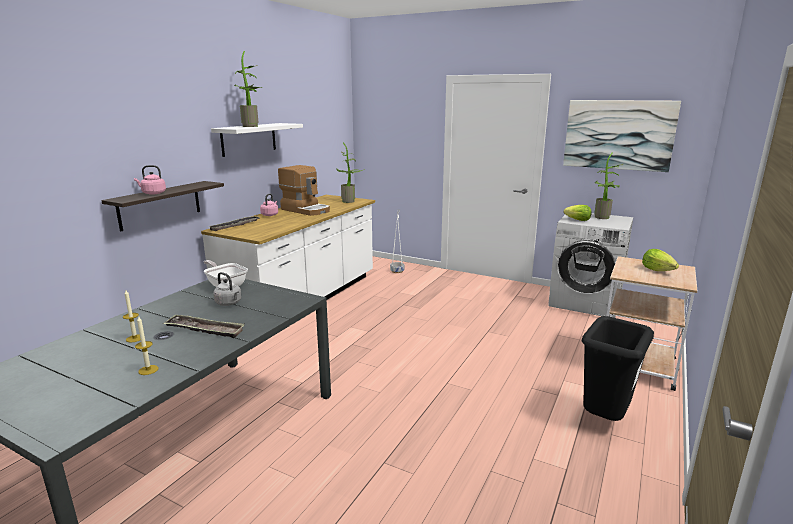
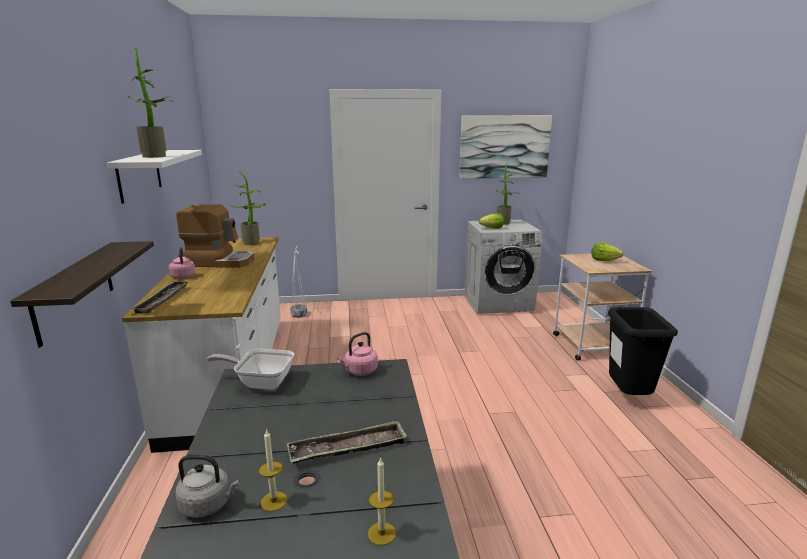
camera: 35 degrees left, 0 degrees up
pink kettle [134,165,166,195] -> pink kettle moved to [337,332,378,376]
grey kettle [213,272,242,306] -> grey kettle moved to [175,455,240,518]

